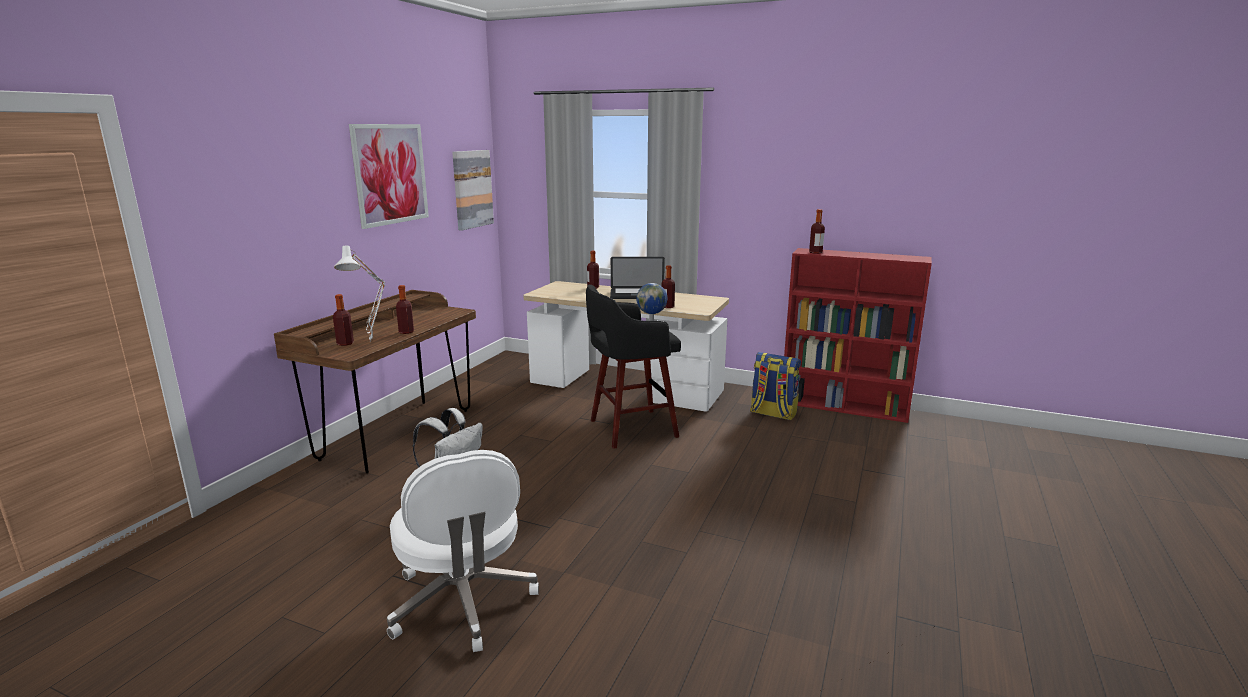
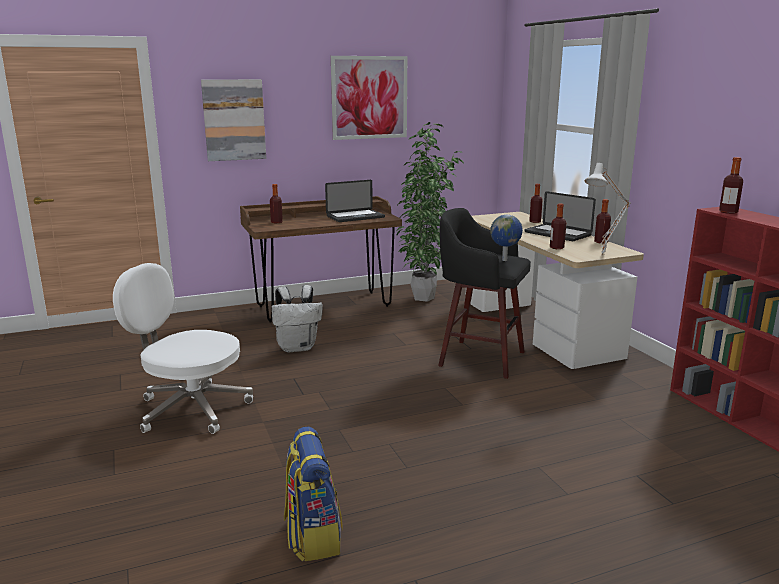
camera: 45 degrees right, 0 degrees up
white table lamp [334,245,385,342] -> white table lamp moved to [585,163,631,255]
white office chair [387,450,539,652] -> white office chair turned 90 degrees clockwise [113,263,253,434]
bottle [396,285,414,334] -> bottle moved to [594,199,611,244]
picture [452,150,494,231] -> picture moved to [201,79,266,161]
backpack [750,352,801,420] -> backpack moved to [284,426,343,562]
none -> laptop [325,180,385,222]
none -> potted plant [396,122,464,302]

